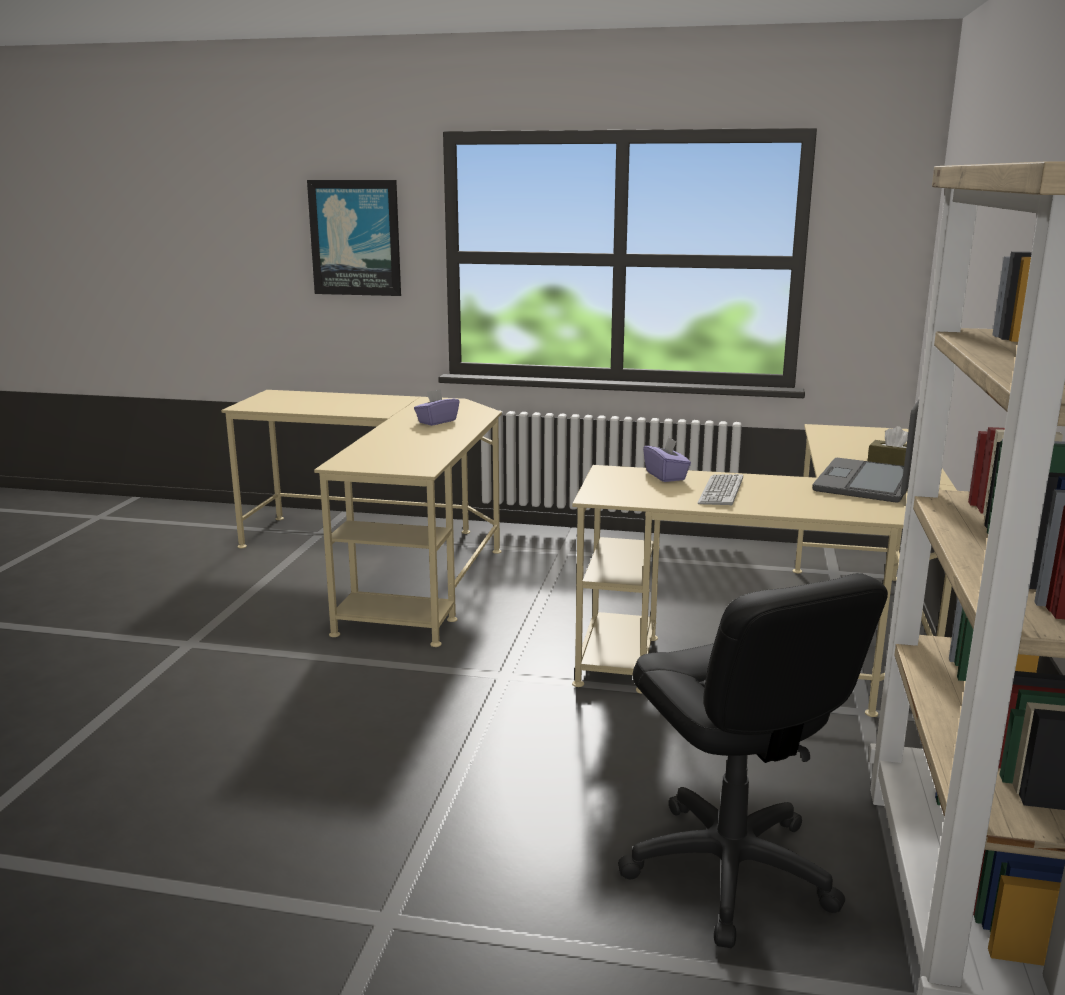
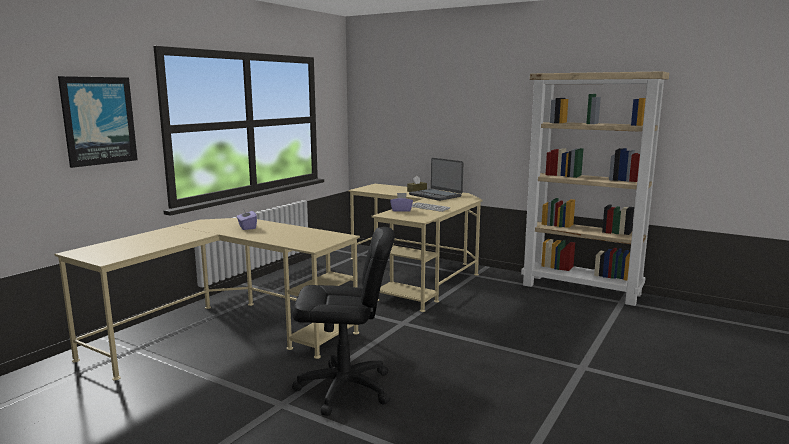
camera: 70 degrees left, 5 degrees down
black office chair [618,573,888,948] -> black office chair moved to [292,227,394,416]

